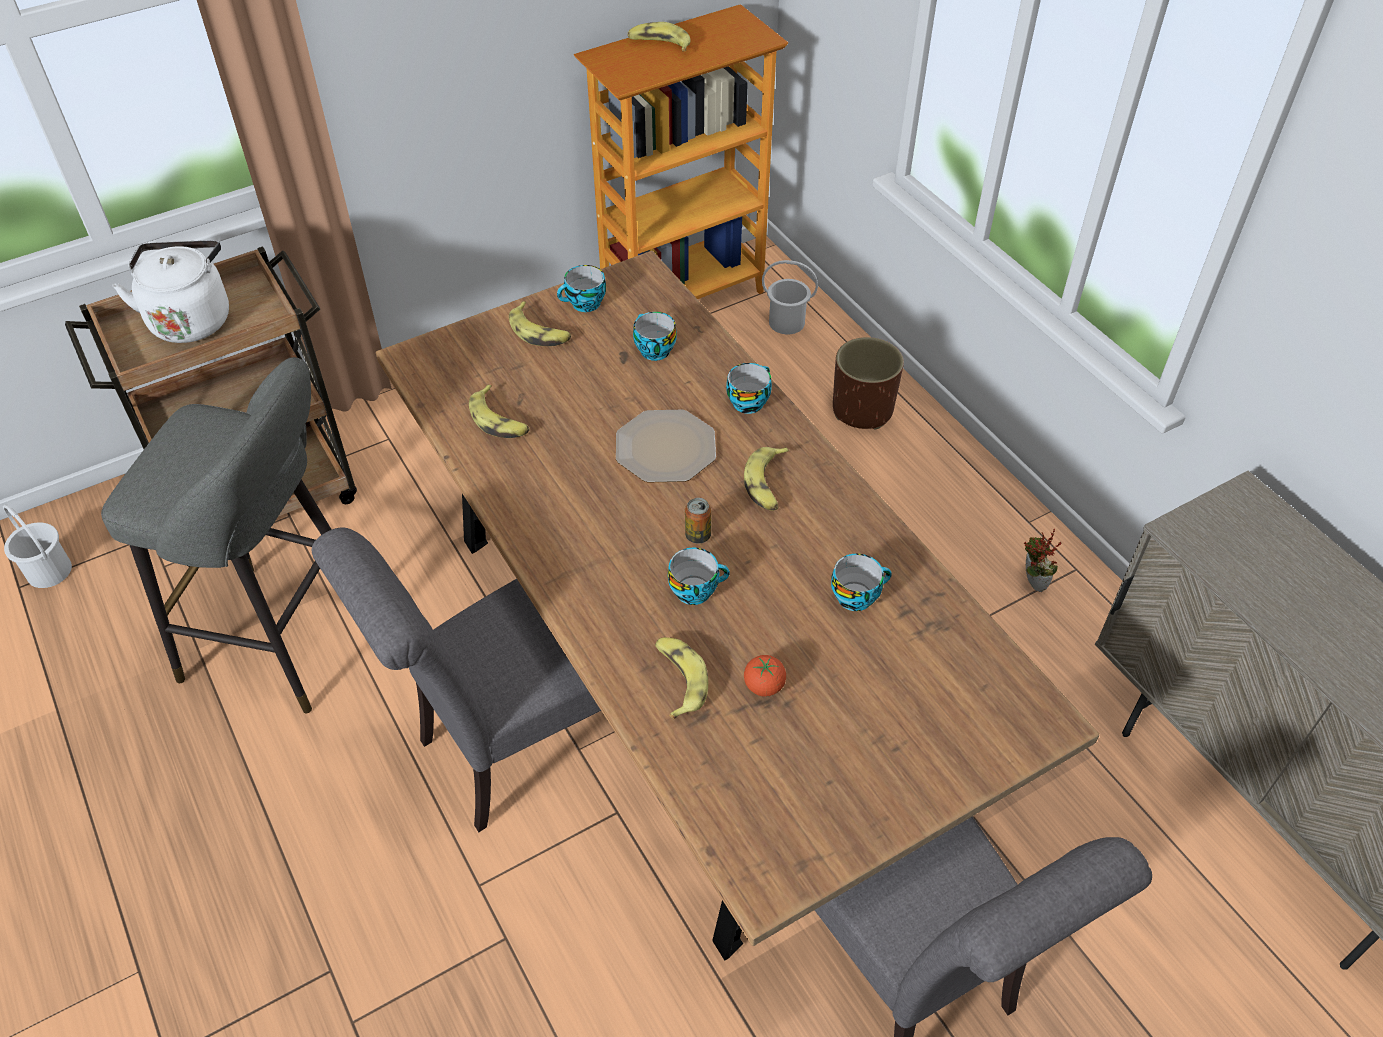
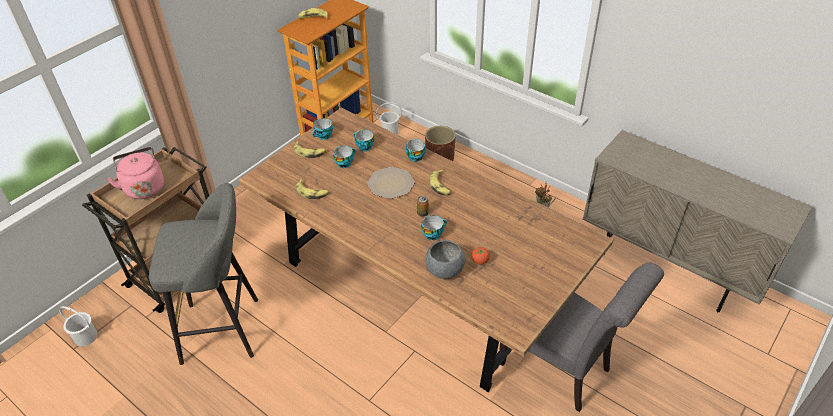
camera: 20 degrees left, 5 degrees down
white kettle [112,240,229,343] -> pink kettle [107,147,164,199]
grey chair [312,527,601,832] -> none
banana [655,637,708,719] -> grey bowl [425,240,465,279]
cup [831,553,892,611] -> cup moved to [333,146,356,168]

